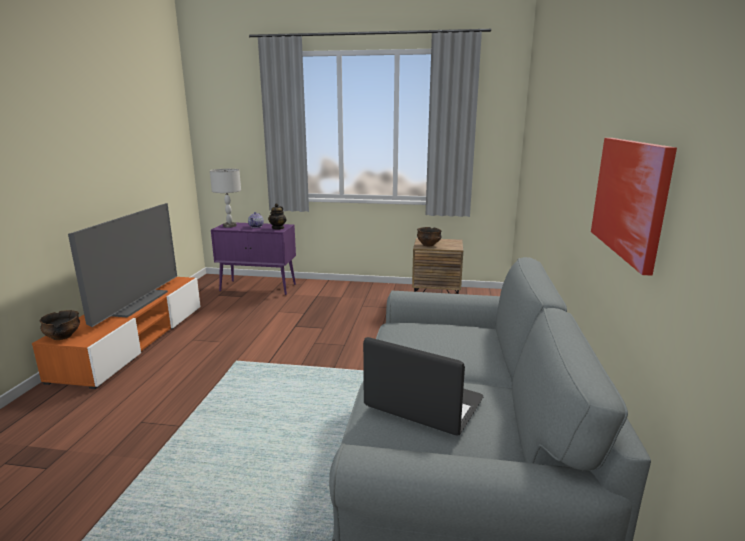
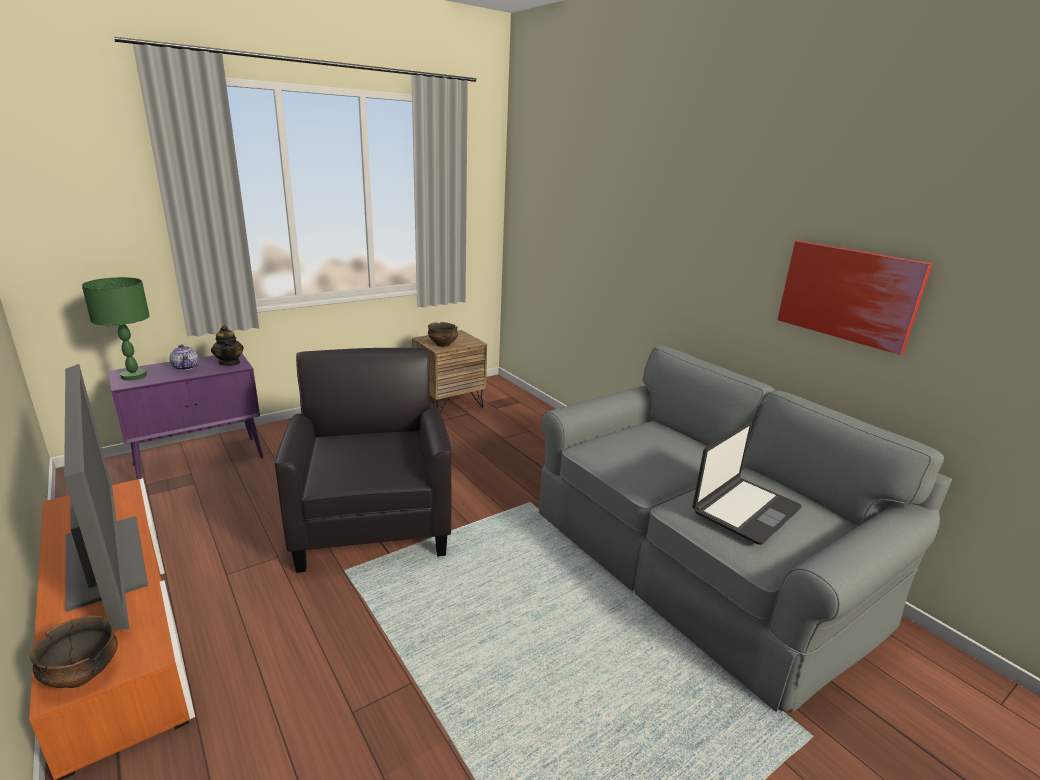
camera: 45 degrees left, 5 degrees up
grey table lamp [210,169,241,228] -> green table lamp [82,277,150,380]
laptop [363,337,483,435] -> laptop turned 150 degrees clockwise [693,422,802,545]
none -> black armchair [274,348,452,573]

